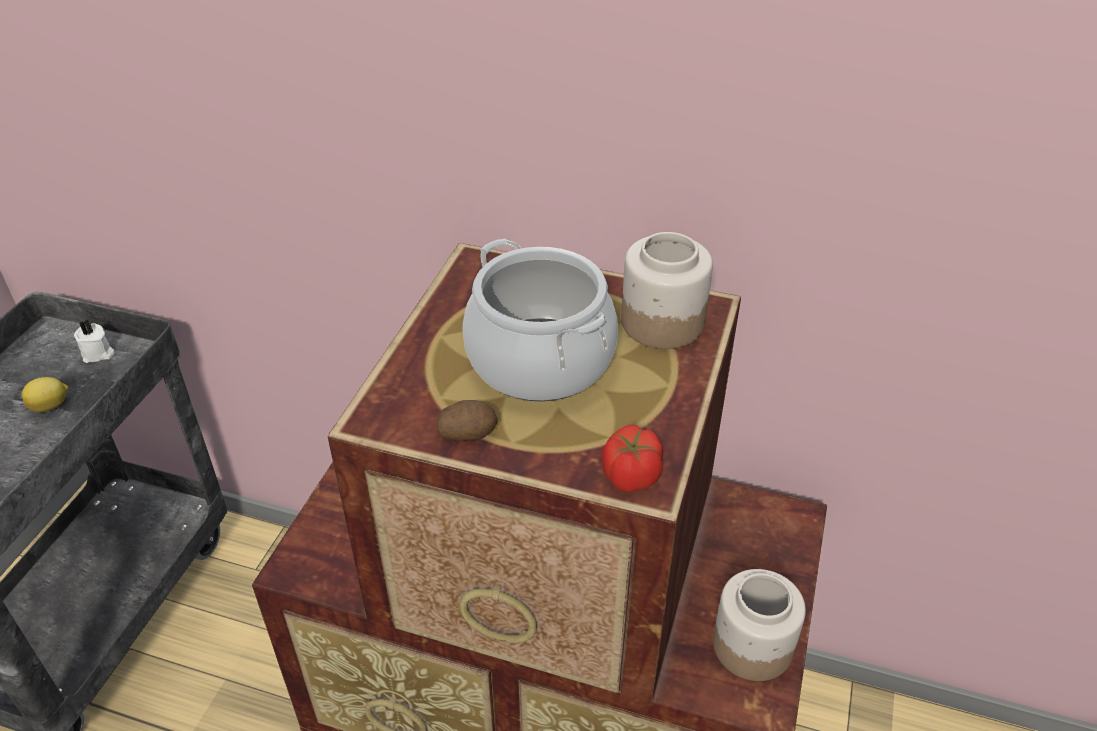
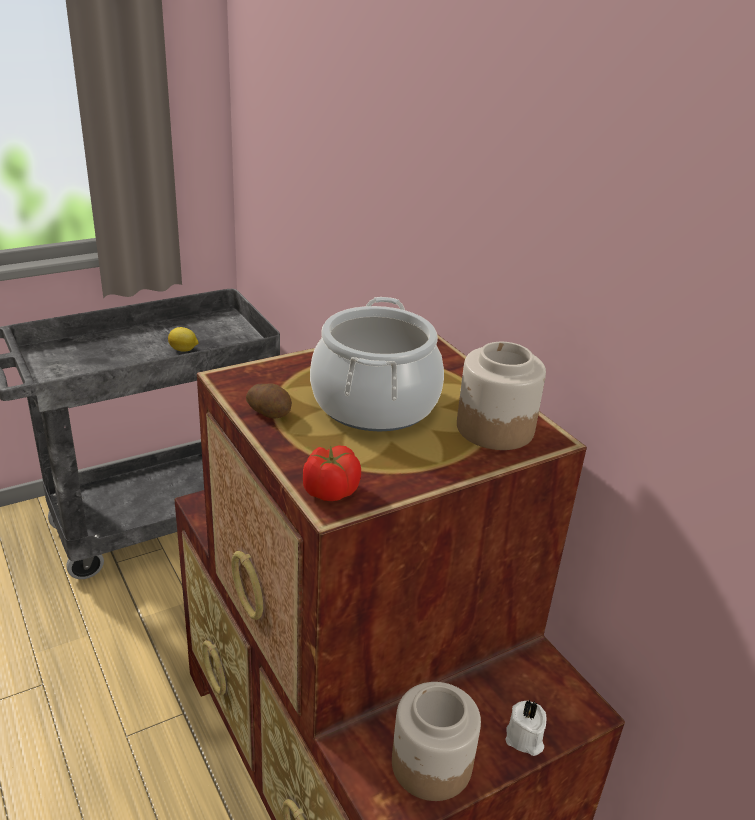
camera: 40 degrees right, 10 degrees down
white candle [74,320,114,363] -> white candle moved to [505,700,547,756]

